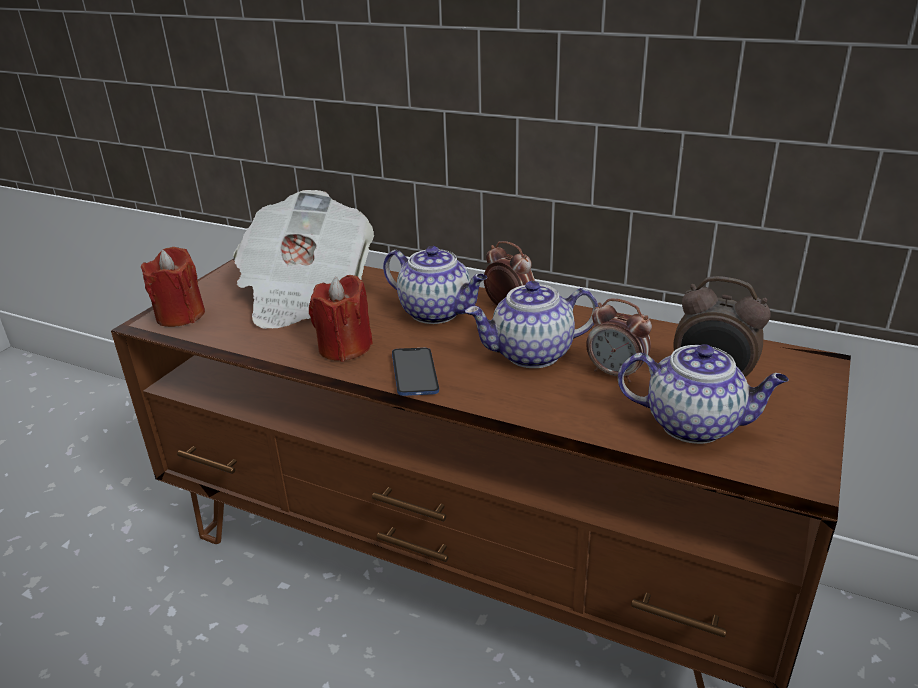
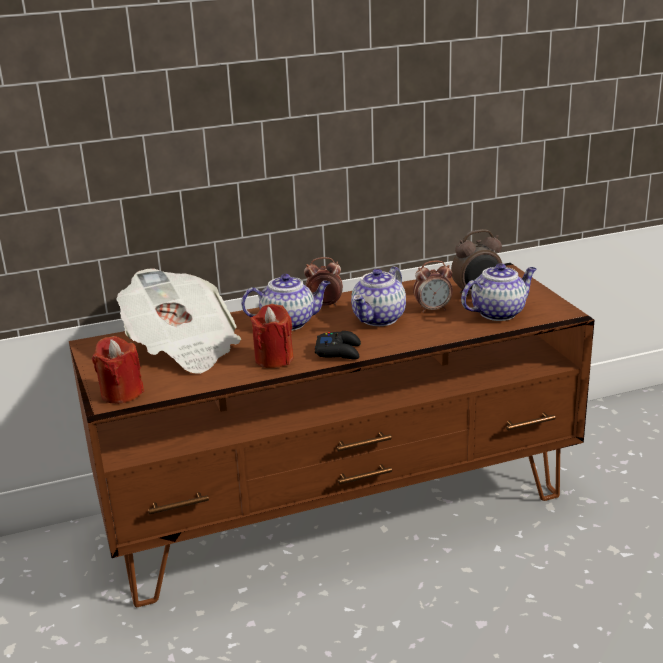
camera: 45 degrees left, 5 degrees down
phone [392,348,439,396] -> black game controller [315,331,361,359]

